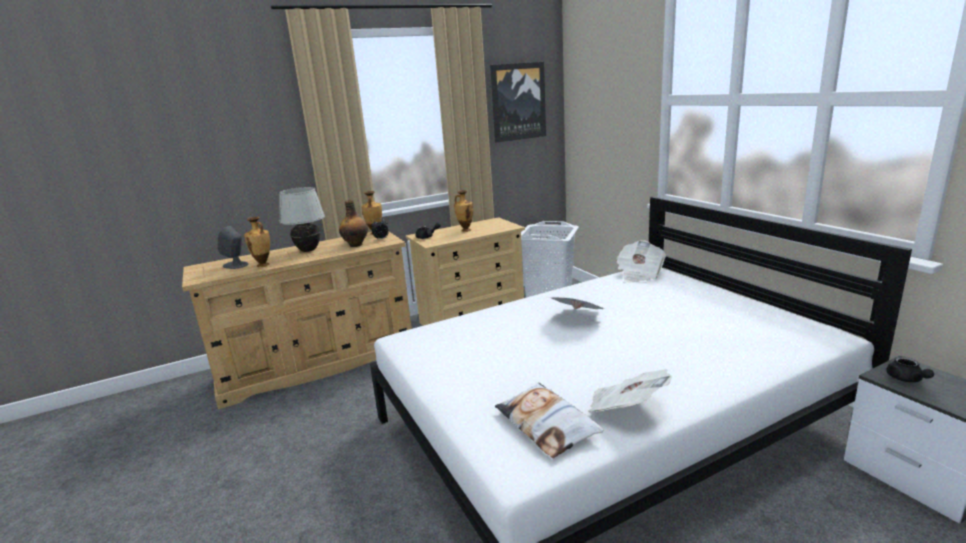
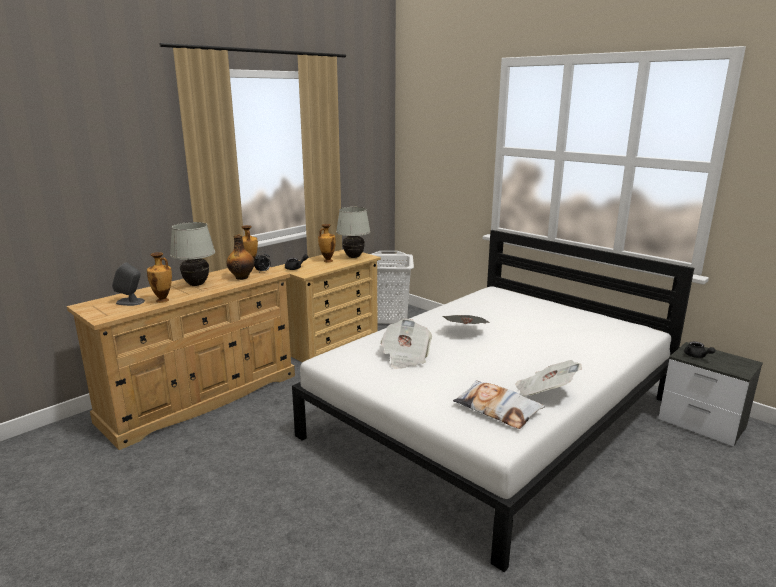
camera: 20 degrees left, 0 degrees up
picture [490,62,546,143] -> none
newspaper [616,240,666,283] -> newspaper moved to [381,319,432,369]
none -> white table lamp [336,207,371,258]

